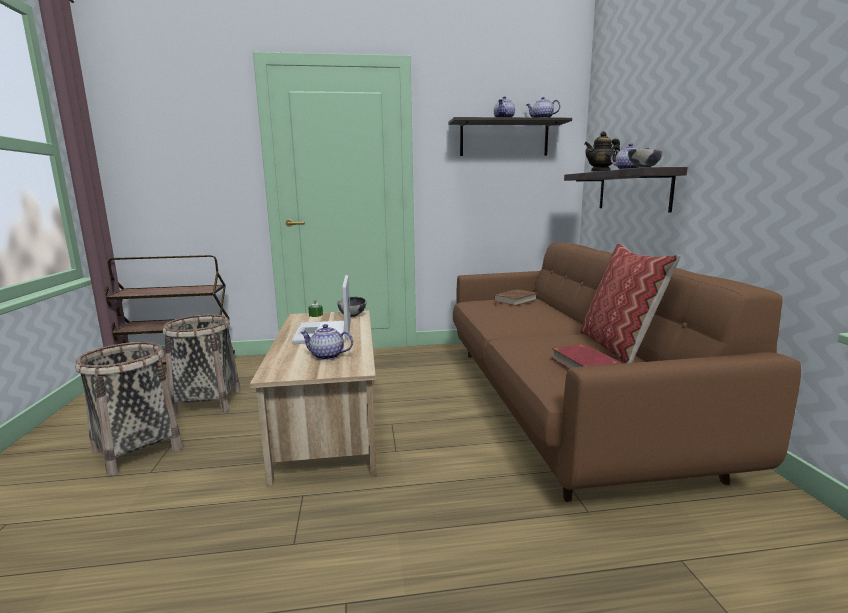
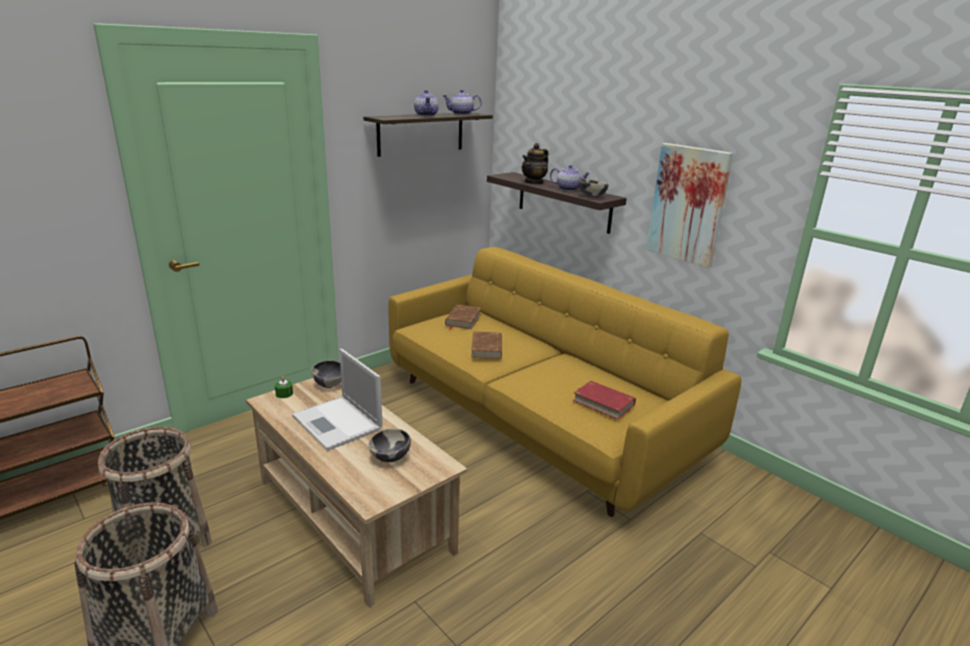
camera: 35 degrees left, 10 degrees up
teapot [300,324,353,360] -> bowl [368,429,411,462]
brown sofa [453,243,801,502] -> yellow sofa [388,247,741,517]
pillow [580,243,680,363] -> none
none -> brown book [471,331,502,359]
none -> picture [646,143,733,268]

